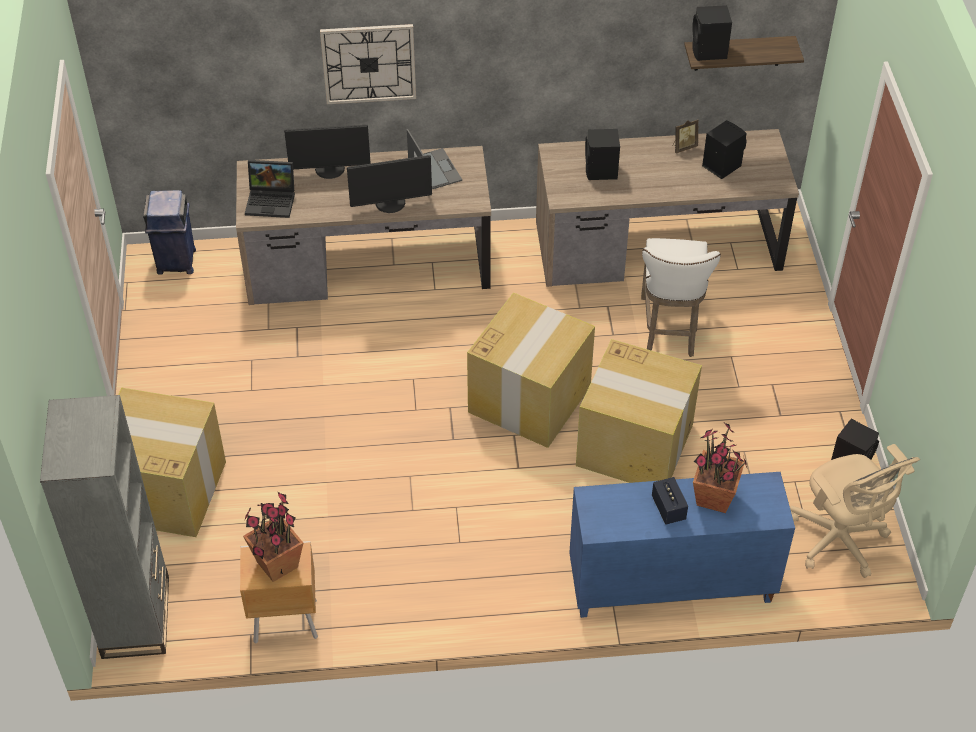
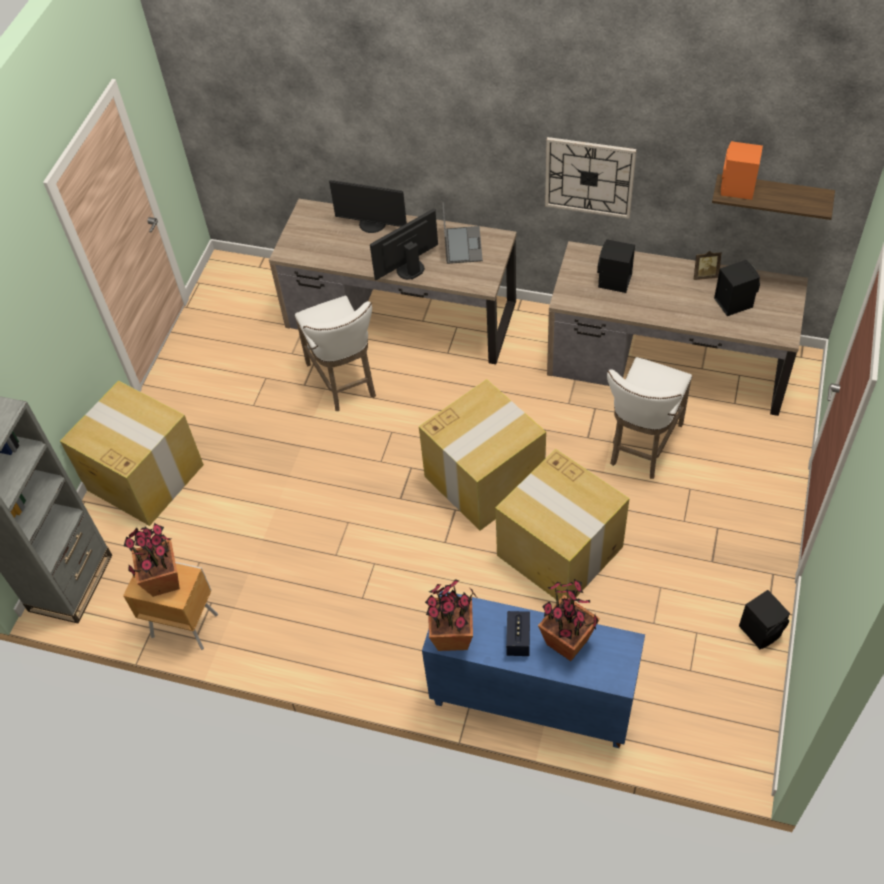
camera: 25 degrees right, 5 degrees up
blue trash can [143,190,196,275] -> none
laptop [245,160,295,218] -> none
wall clock [320,24,416,104] -> wall clock moved to [545,137,636,219]
monitor [347,155,432,213] -> monitor turned 135 degrees clockwise [370,208,438,280]
black speaker [692,5,732,61] -> orange speaker [721,141,763,200]
beige office chair [790,444,920,578] -> none
none -> white stool [295,296,376,411]
none -> potted plant [425,579,478,651]

